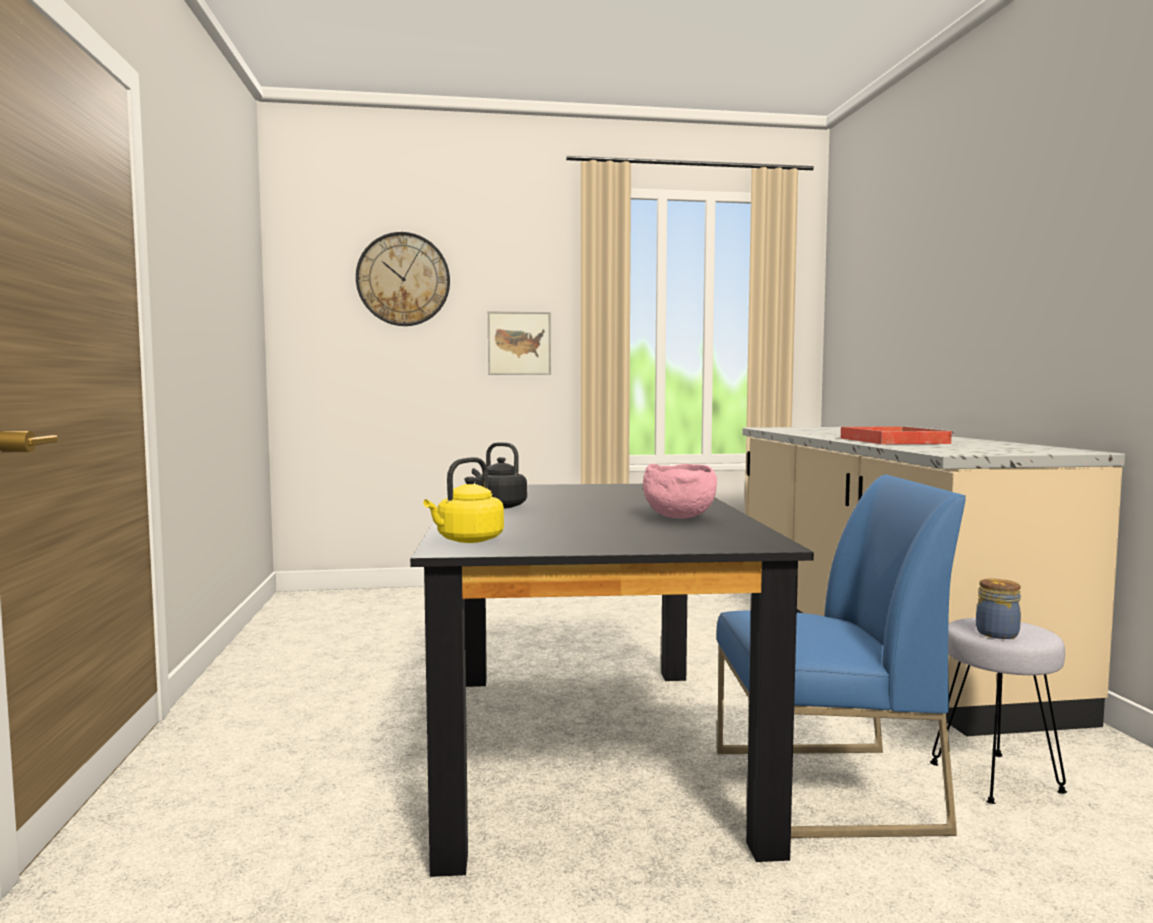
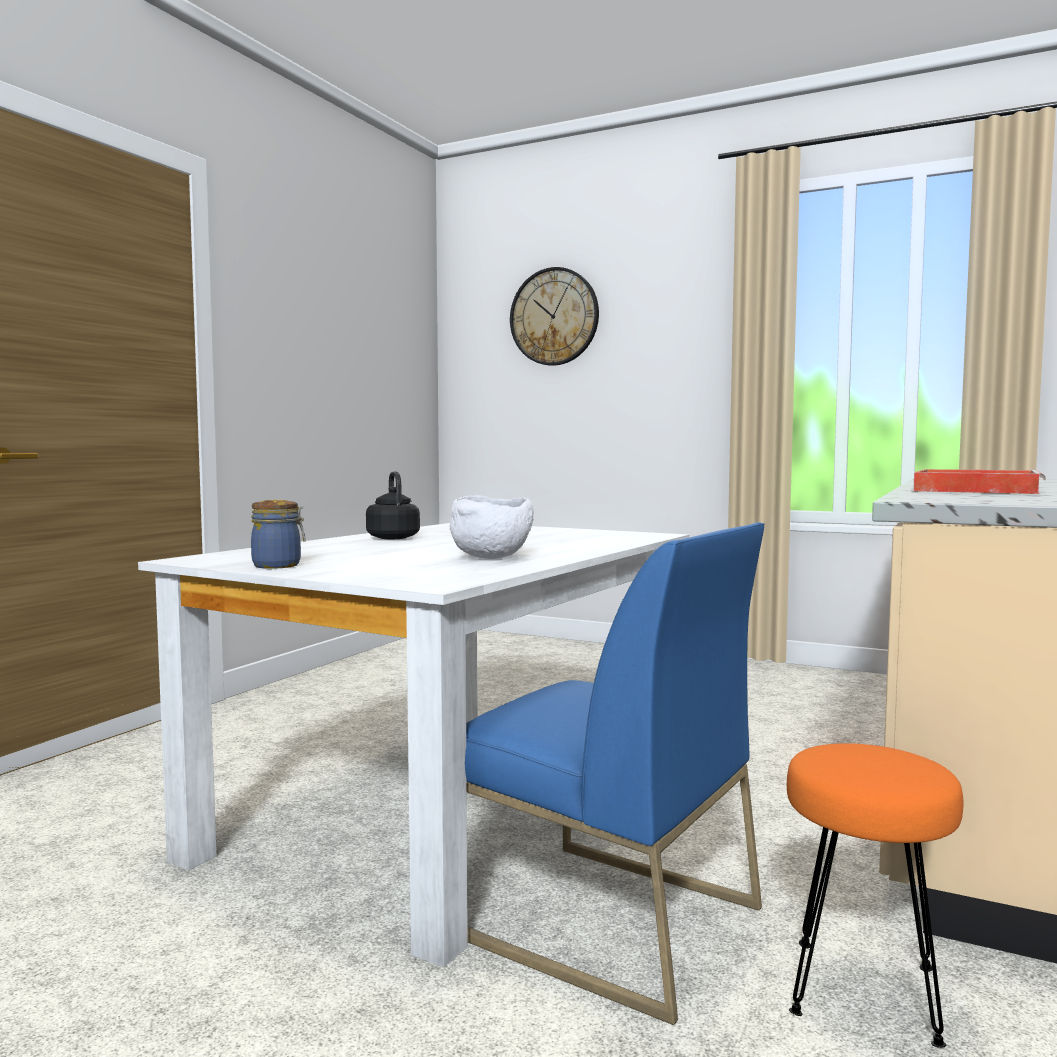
camera: 35 degrees right, 0 degrees up
black dining table [410,484,814,877] -> white dining table [138,523,689,967]
yellow kettle [423,457,504,543] -> none
picture [488,311,551,375] -> none
pink bowl [643,464,717,518] -> white bowl [450,495,534,559]
grey stool [930,618,1067,804] -> orange stool [787,743,963,1048]
jar [976,579,1021,639] -> jar moved to [251,500,306,569]

